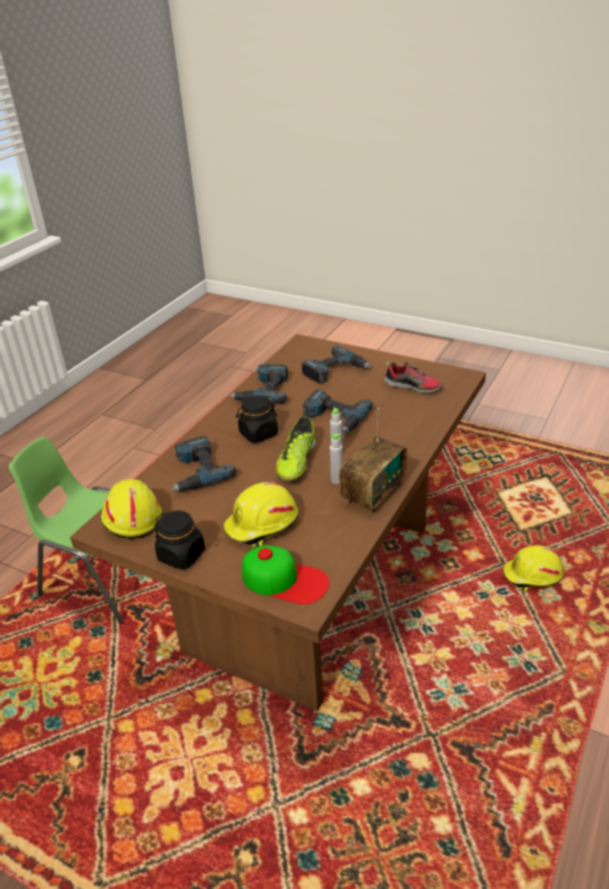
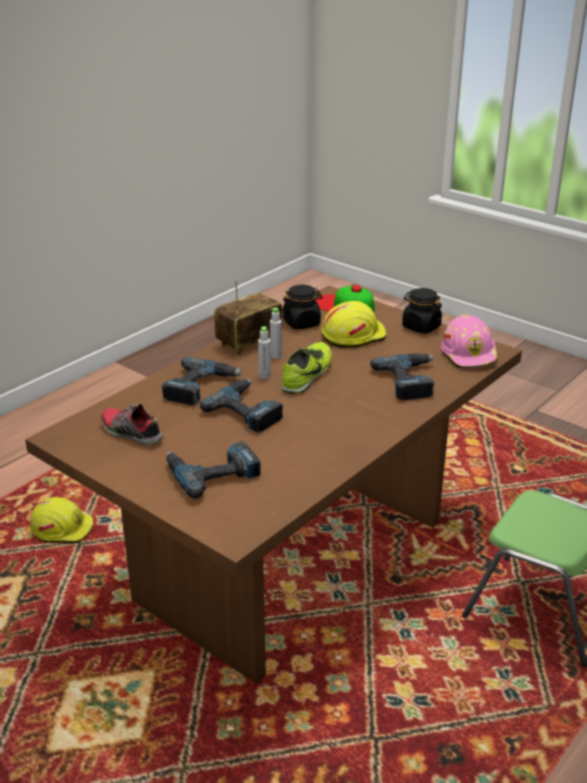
camera: 170 degrees left, 5 degrees down
yellow hard hat [101,479,162,539] -> pink hard hat [441,314,499,369]
power drill [230,364,288,403] -> power drill moved to [162,357,243,405]
black jar [236,395,278,443] -> black jar moved to [283,285,323,329]

